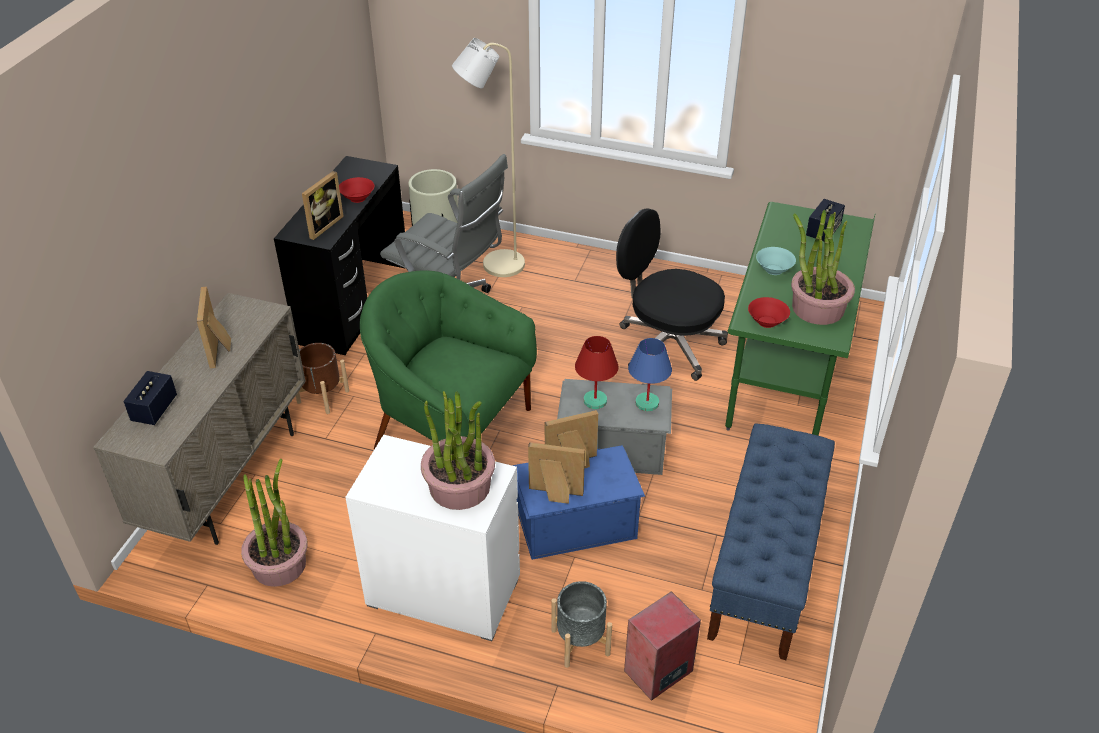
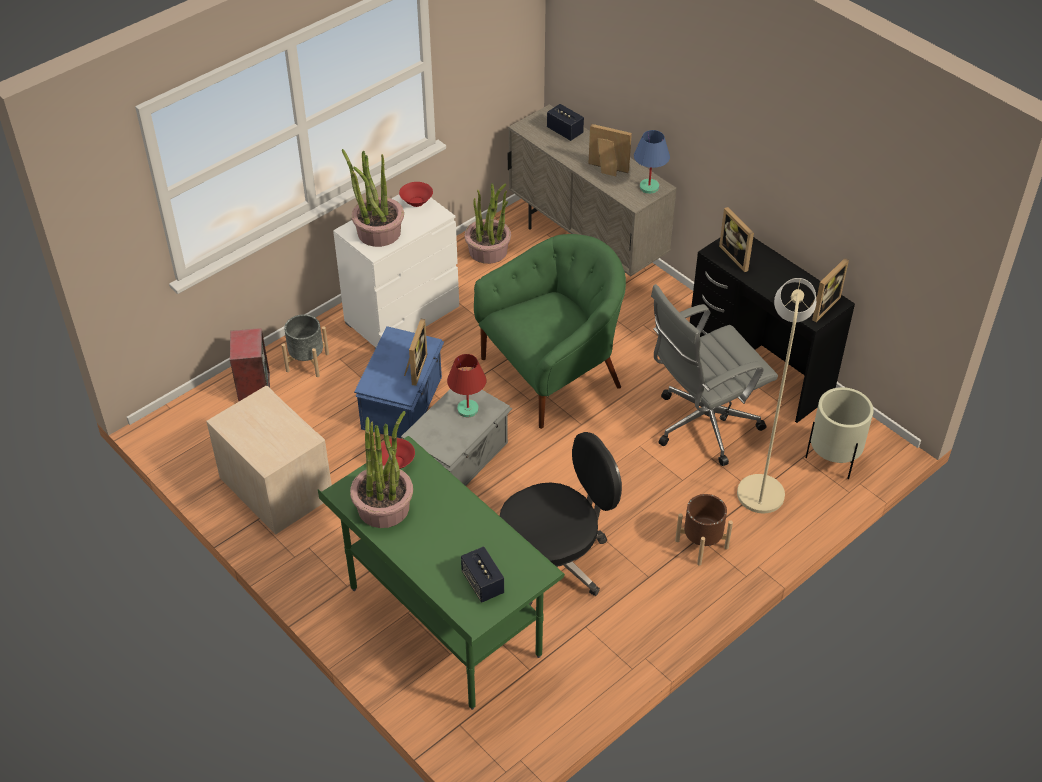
camera: 120 degrees right, 5 degrees up
brown planter [296,343,349,414] -> brown planter moved to [675,494,733,566]
red bowl [339,177,374,203] -> red bowl moved to [399,182,433,207]
picture frame [528,442,585,504] -> picture frame moved to [809,258,849,322]
blue table lamp [628,338,672,411] -> blue table lamp moved to [634,130,670,194]
blue bench [707,423,835,660] -> beige nightstand [206,386,332,535]
turquoise bowl [756,247,796,275] -> none

